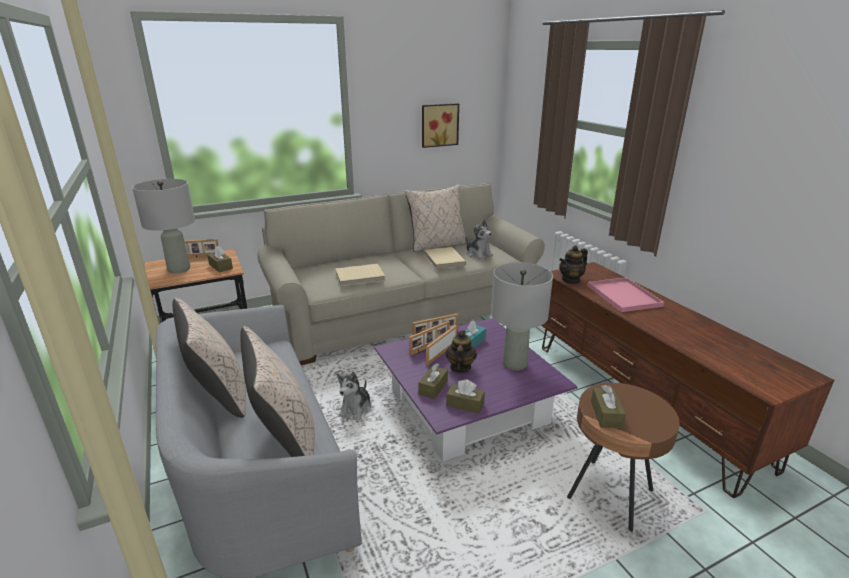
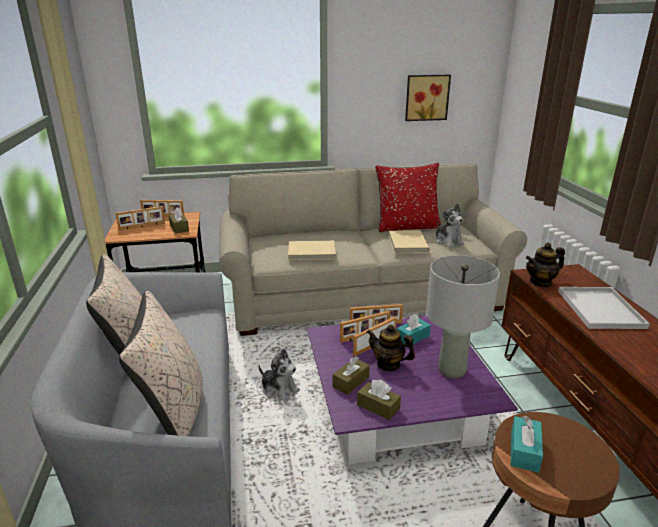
camera: 15 degrees right, 0 degrees up
grey table lamp [132,179,195,273] -> picture frame [116,206,165,231]
plush toy [337,372,372,421] -> plush toy turned 90 degrees counterclockwise [259,348,300,402]
beige pillow [405,184,467,252] -> red pillow [375,163,441,232]
teapot [445,330,477,373] -> teapot turned 90 degrees counterclockwise [367,325,415,371]
pink tray [587,277,664,312] -> white tray [558,287,650,329]
brown tissue box [591,385,626,428] -> turquoise tissue box [511,415,543,473]

